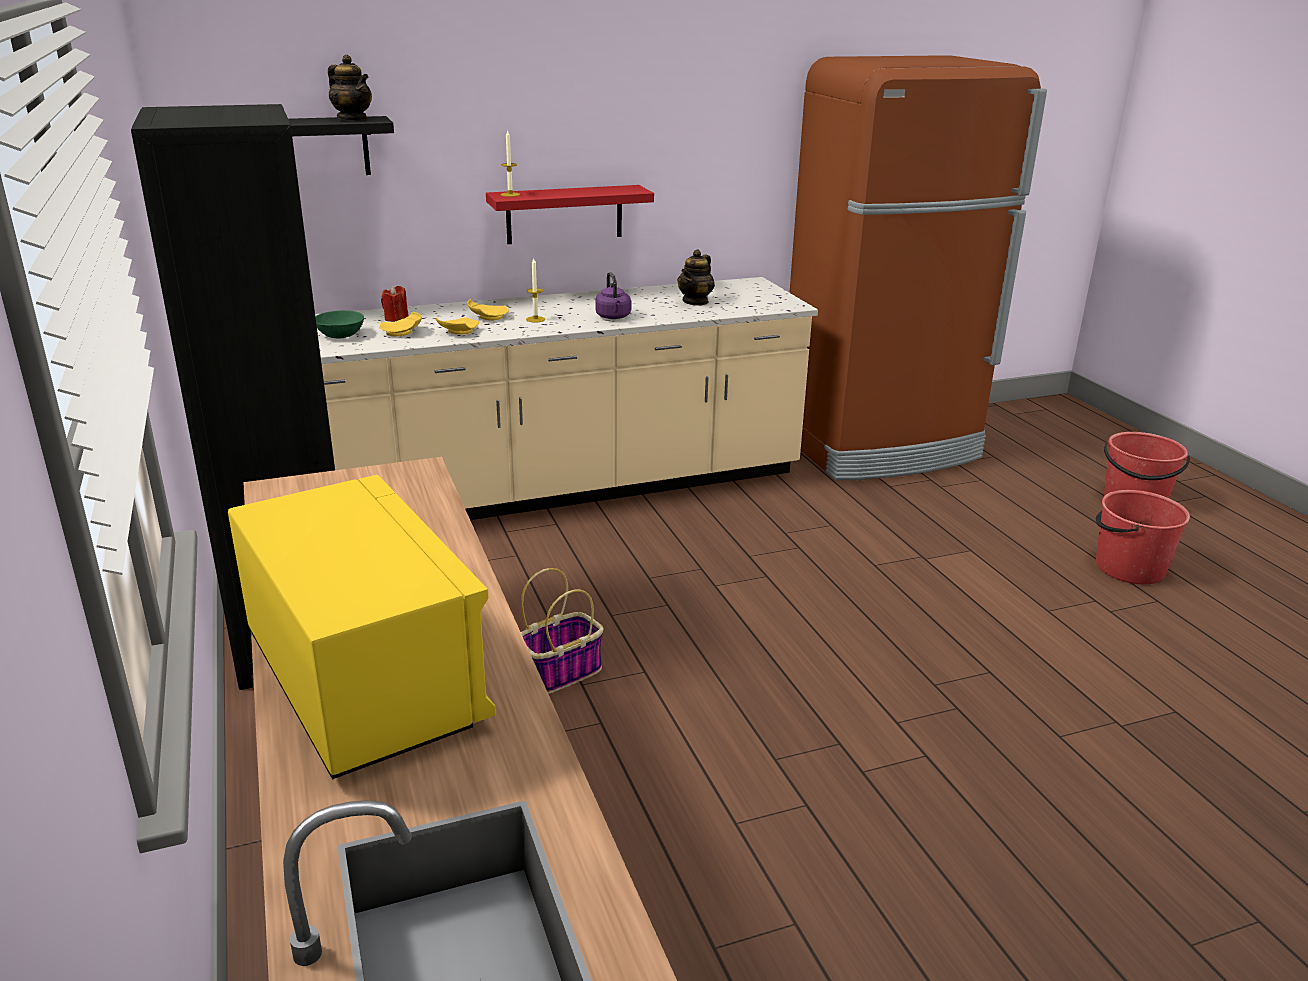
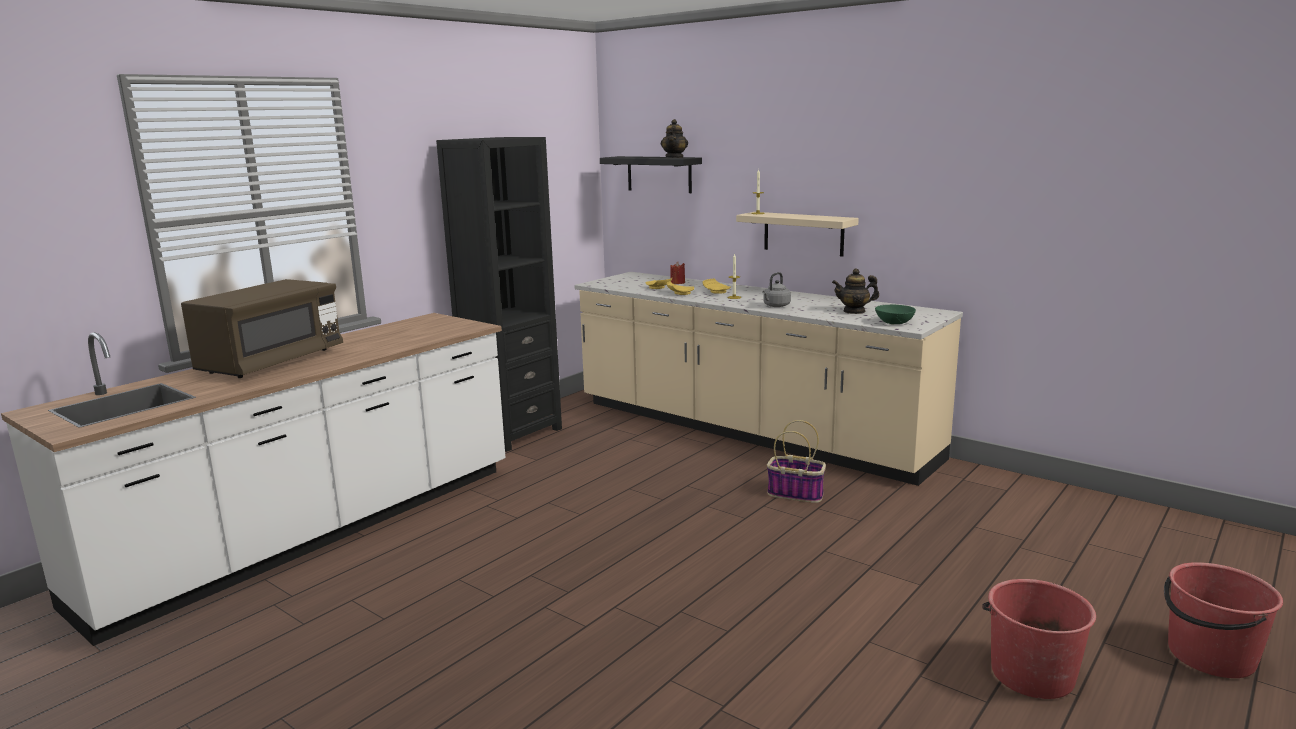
camera: 60 degrees right, 10 degrees down
yellow microwave [228,475,496,780] -> brown microwave [181,279,343,378]
green bowl [315,310,364,338] -> green bowl moved to [875,305,916,324]
red shelf [486,185,654,244] -> beige shelf [736,212,859,257]
basket [521,568,604,694] -> basket moved to [767,420,826,503]
purple kettle [595,272,631,319] -> grey kettle [762,272,791,307]
brown fridge [790,55,1047,480] -> none

